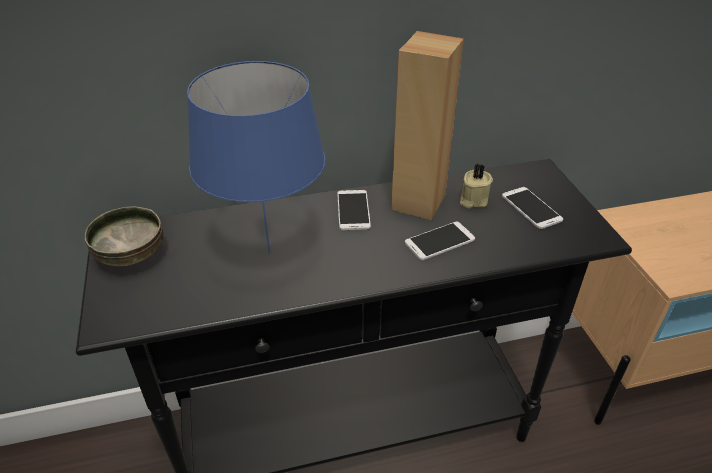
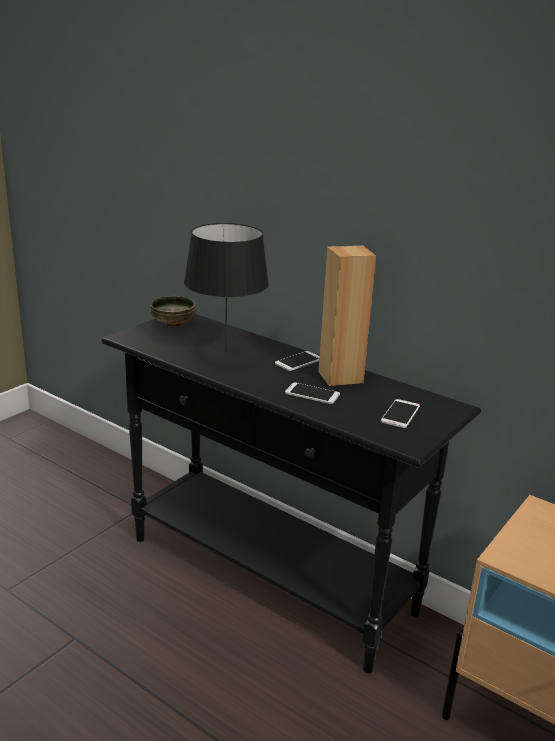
camera: 50 degrees right, 15 degrees down
blue table lamp [187,61,326,254] -> black table lamp [184,223,269,353]
beige candle [460,163,493,208] -> none

